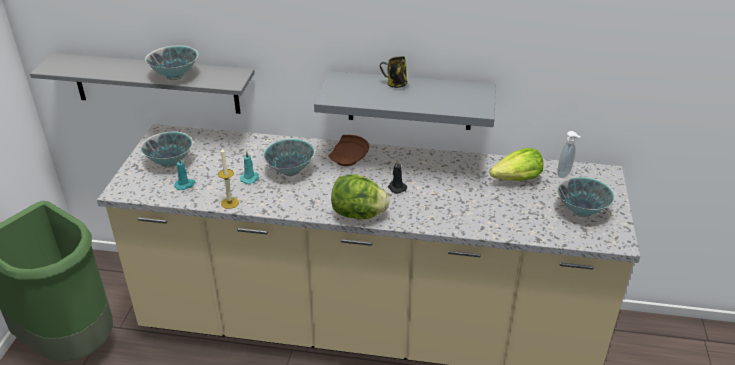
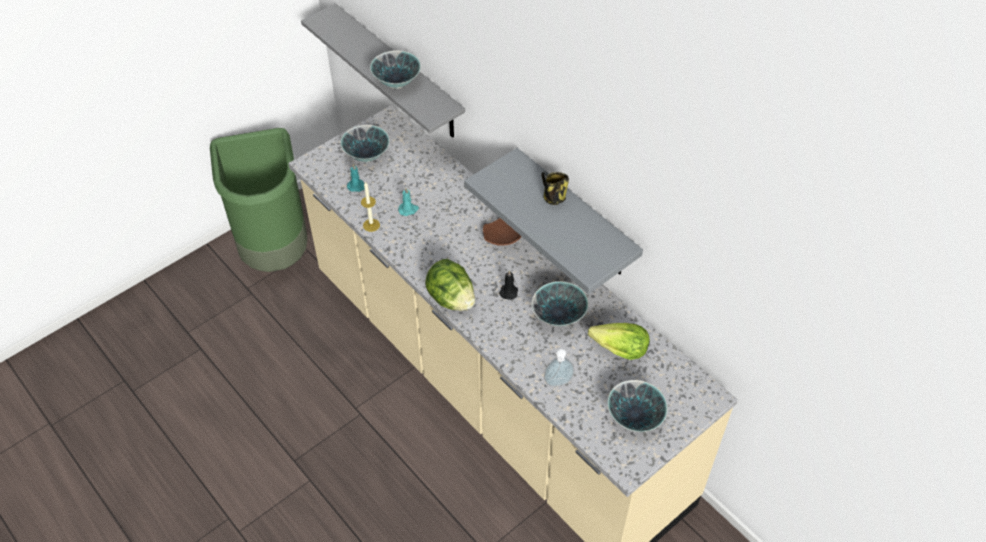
camera: 40 degrees right, 15 degrees up
bowl [263,138,315,176] -> bowl moved to [532,281,589,326]
soap dispenser [558,131,581,178] -> soap dispenser moved to [544,348,574,386]

